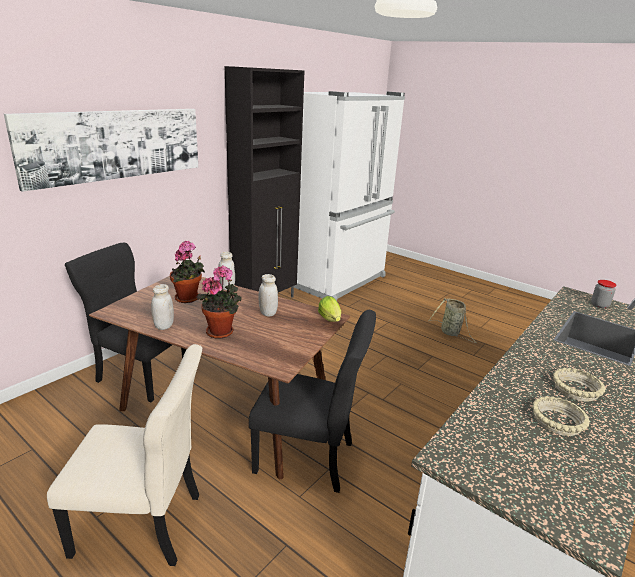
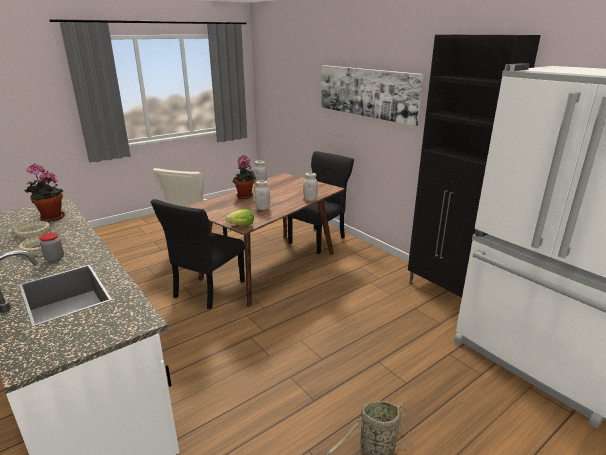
camera: 105 degrees right, 0 degrees up
potted plant [170,241,205,303] -> potted plant moved to [24,164,65,222]
jar [591,280,616,308] -> jar moved to [39,233,64,262]

